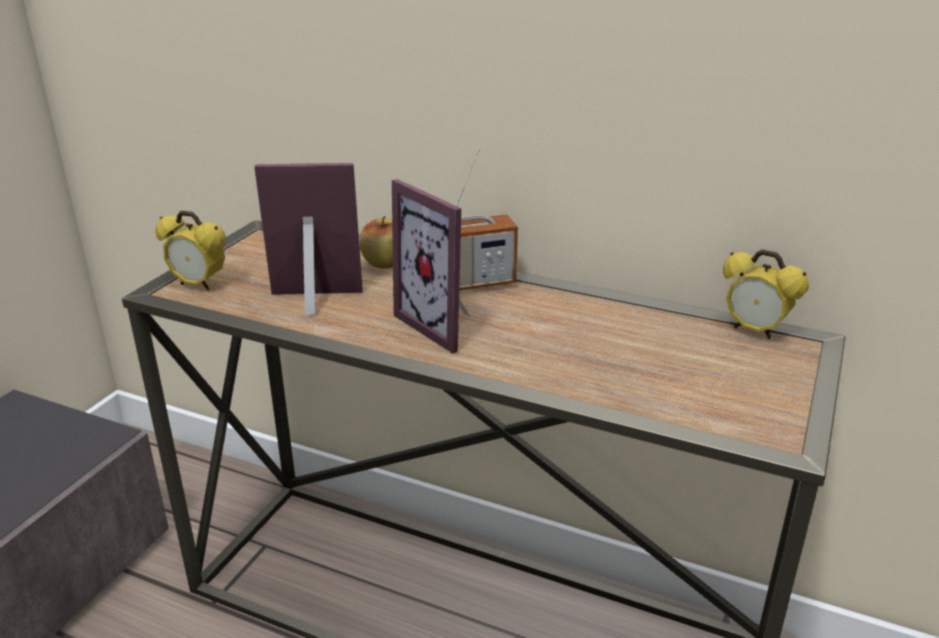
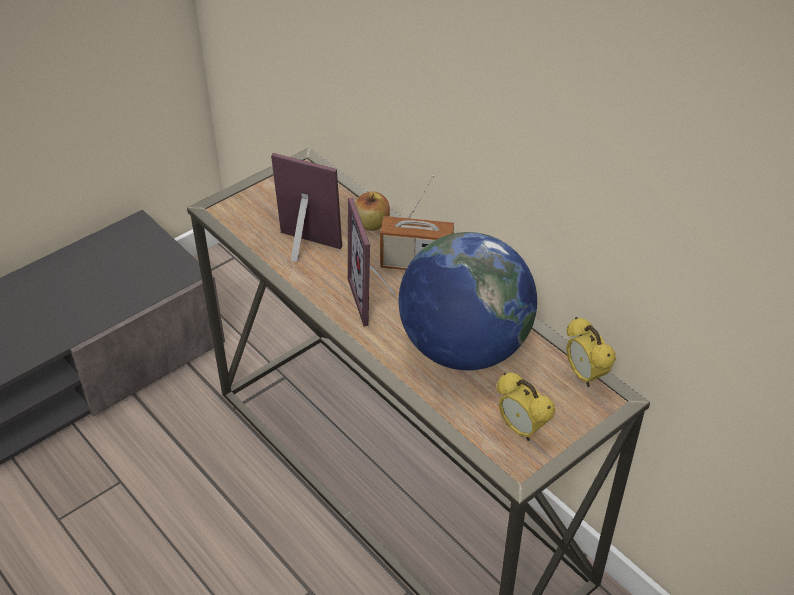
camera: 25 degrees right, 15 degrees up
alarm clock [155,211,225,291] -> alarm clock moved to [497,372,555,441]
none -> globe [399,232,537,370]

